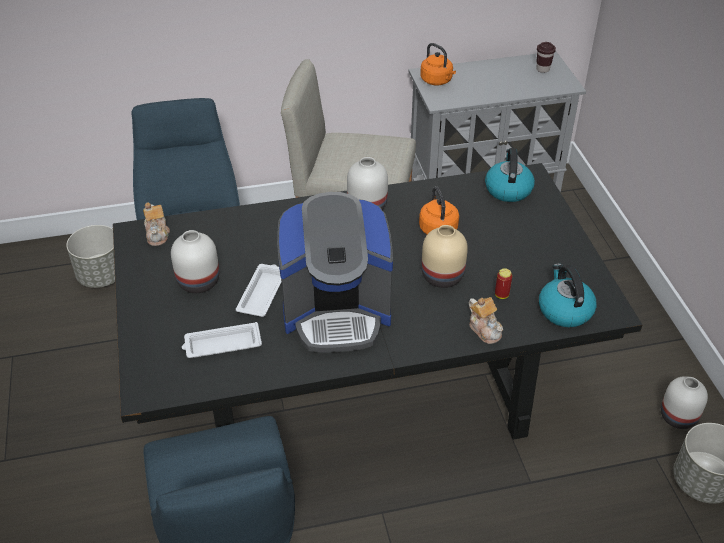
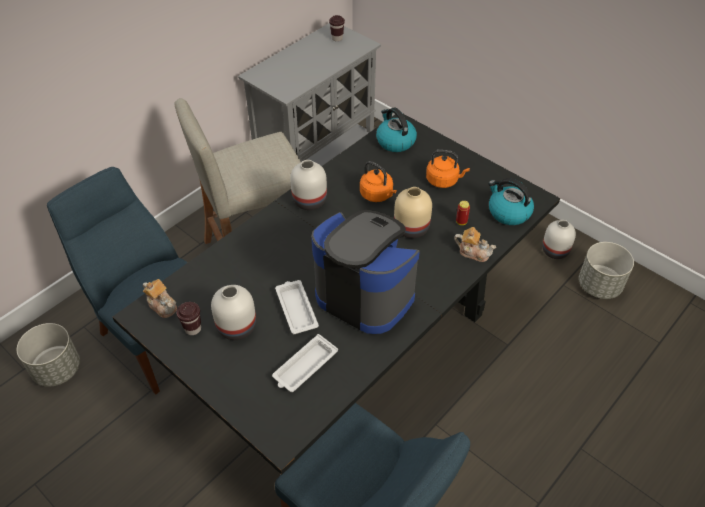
camera: 35 degrees left, 5 degrees up
coffee machine [277,192,393,352] -> coffee machine turned 105 degrees counterclockwise [311,210,420,334]
orange kettle [420,43,456,85] -> orange kettle moved to [426,150,470,188]
none -> brown cup [176,302,201,335]

